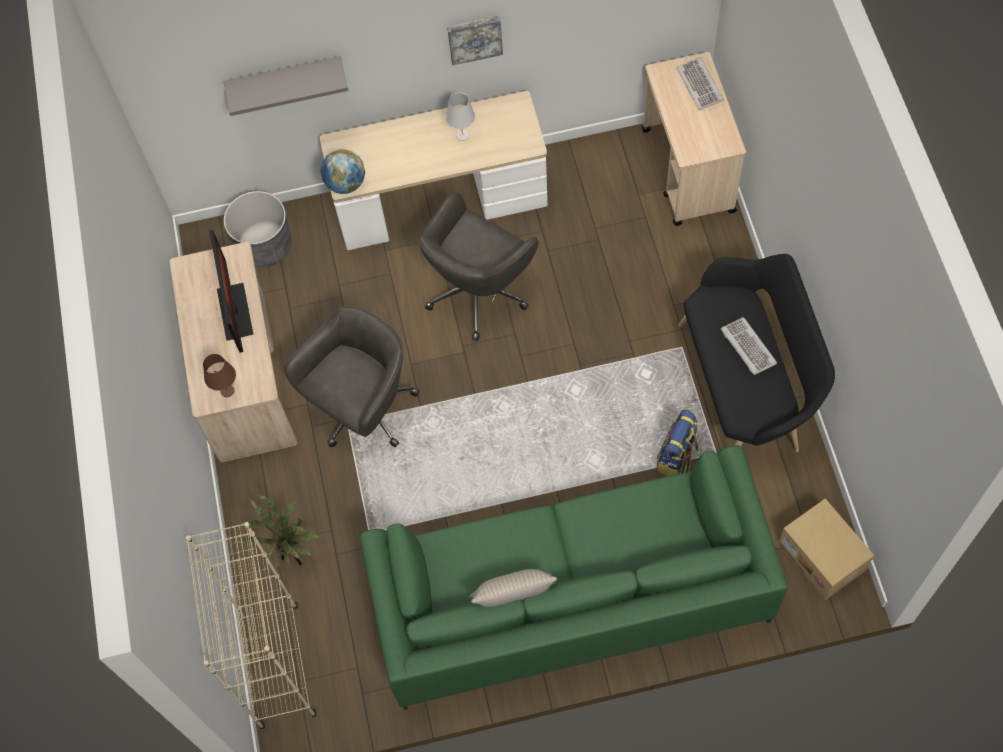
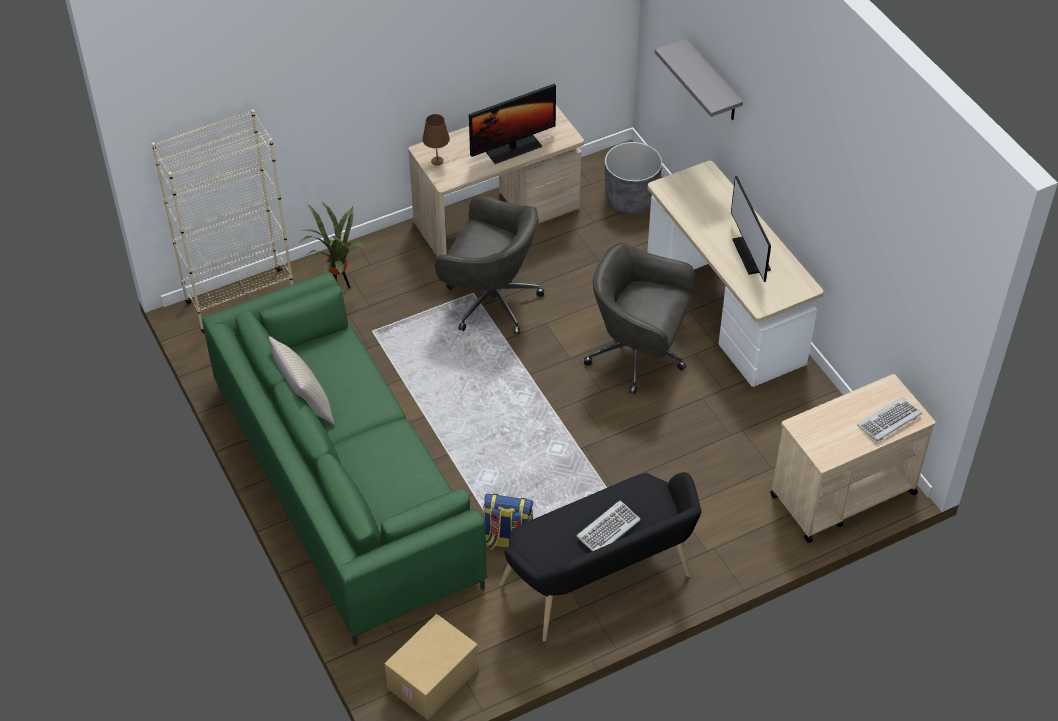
camera: 70 degrees right, 15 degrees down
globe [321,149,365,194] -> none
white table lamp [446,93,475,141] -> monitor [731,176,771,282]
picture [447,16,503,65] -> none

